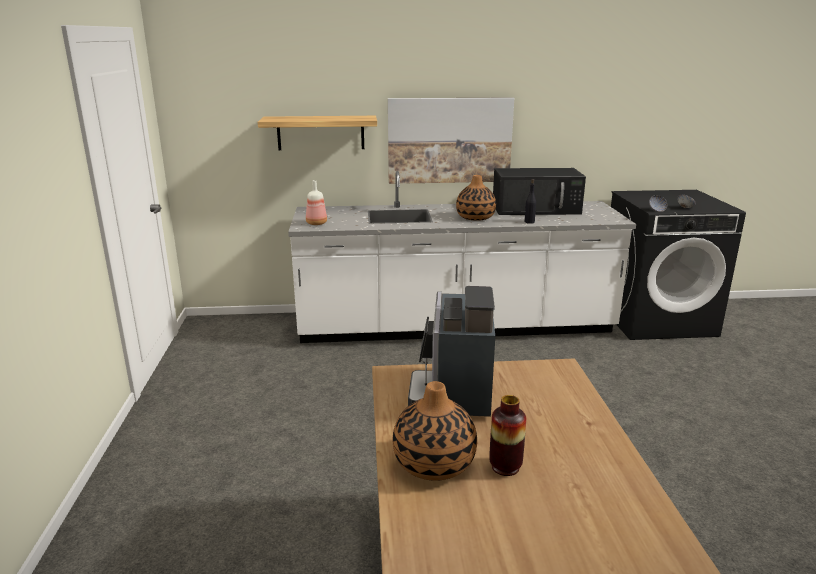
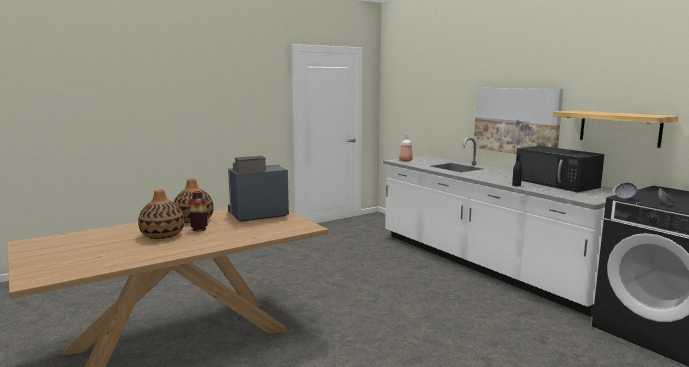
camera: 60 degrees right, 10 degrees down
shelf [258,116,377,150] -> shelf moved to [553,110,678,148]
vase [456,175,496,221] -> vase moved to [138,189,184,239]

